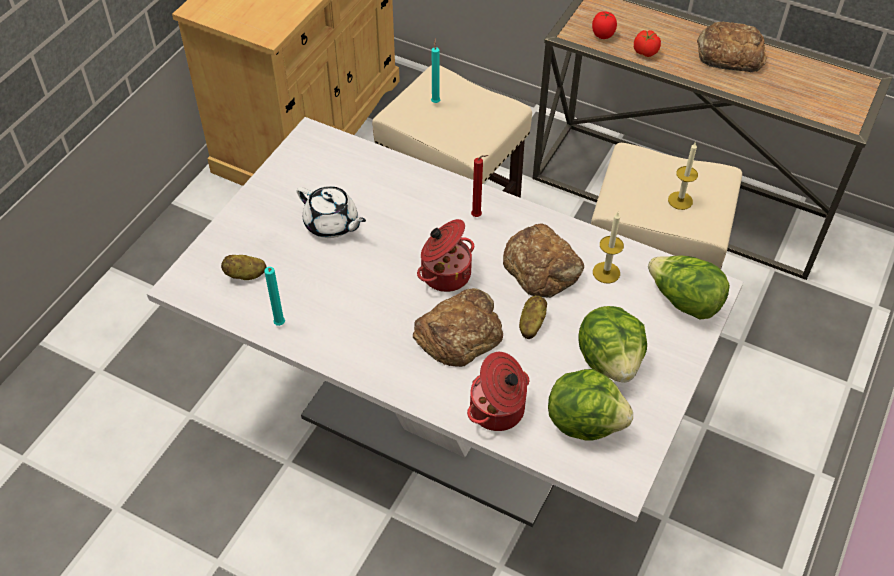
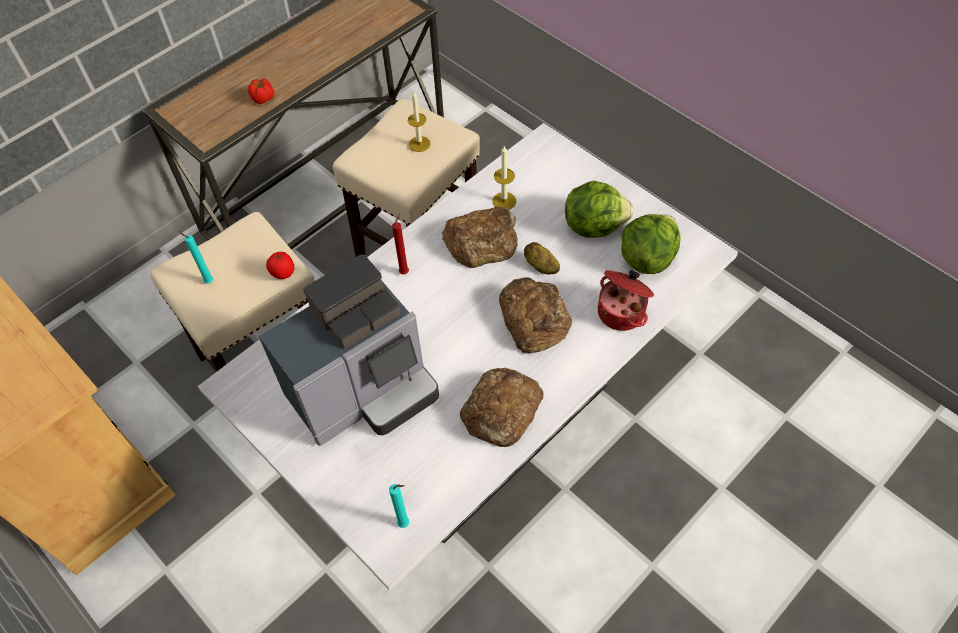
camera: 70 degrees left, 5 degrees up
potato [221,255,266,280] -> none
turquoise candle [264,267,285,326] -> turquoise candle moved to [389,484,409,528]
white teapot [297,186,366,238] -> coffee machine [259,254,439,446]
cooking pot [417,219,474,292] -> none
tomato [592,11,617,39] -> tomato moved to [266,252,294,279]
lettuce [648,256,730,320] -> none
bread [697,22,767,72] -> bread moved to [460,368,543,447]

